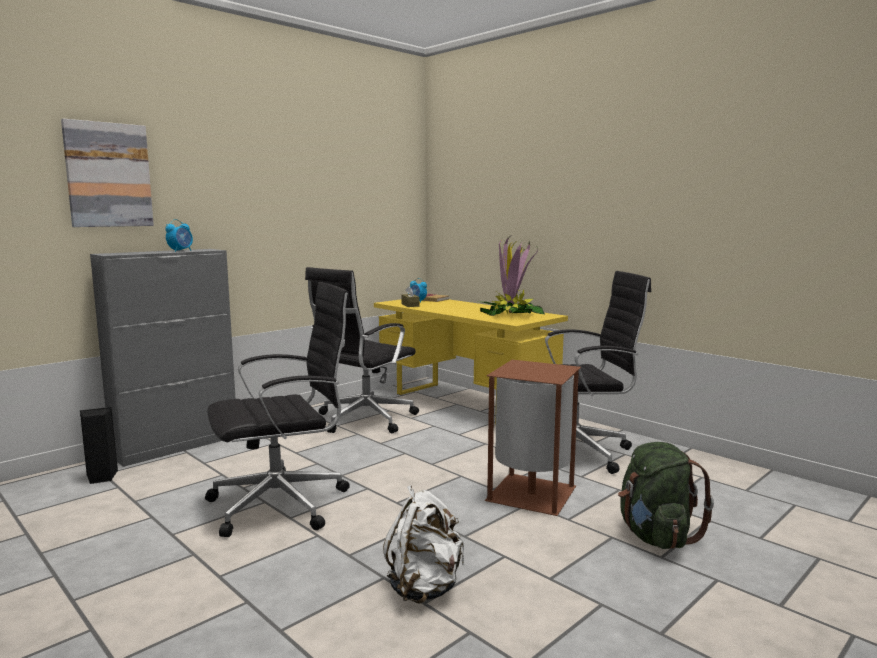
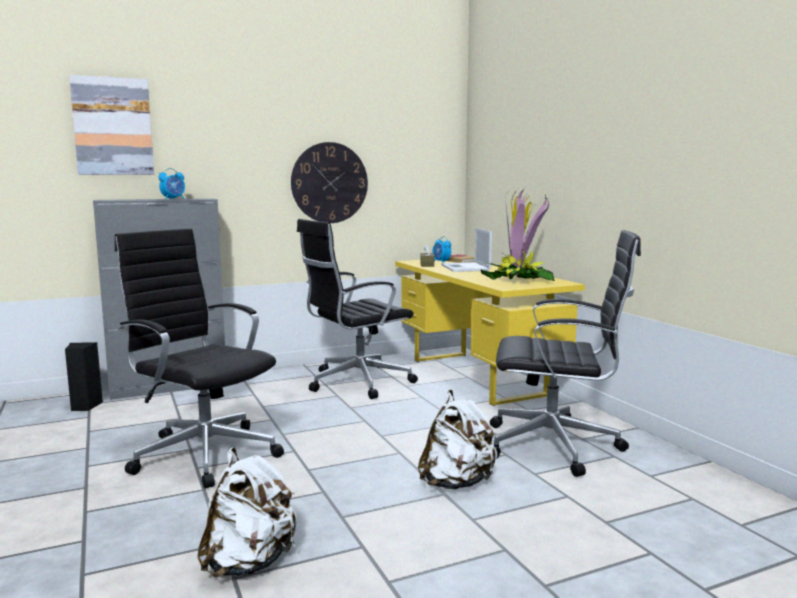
camera: 20 degrees right, 0 degrees up
black office chair [205,282,351,537] -> black office chair turned 135 degrees counterclockwise [115,229,284,489]
brown trash can [485,360,581,516] -> white backpack [418,389,498,489]
green backpack [618,442,714,549] -> none
none -> wall clock [291,142,368,223]
none -> laptop [441,228,492,272]

